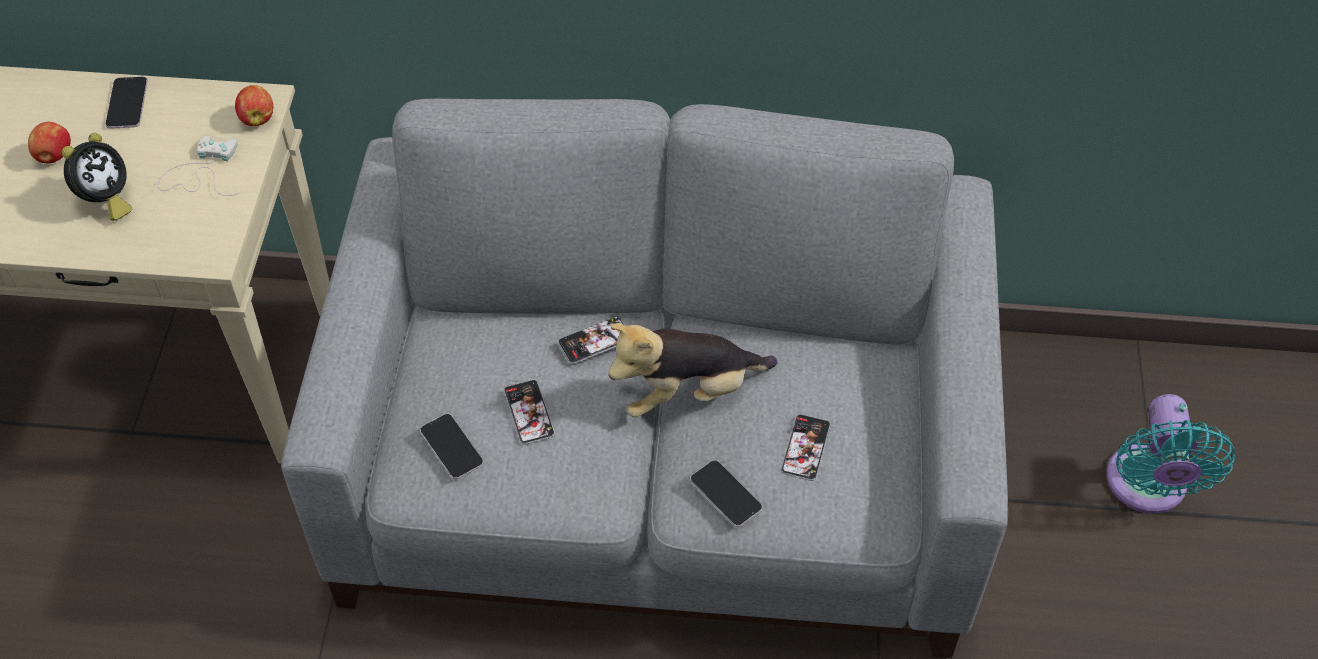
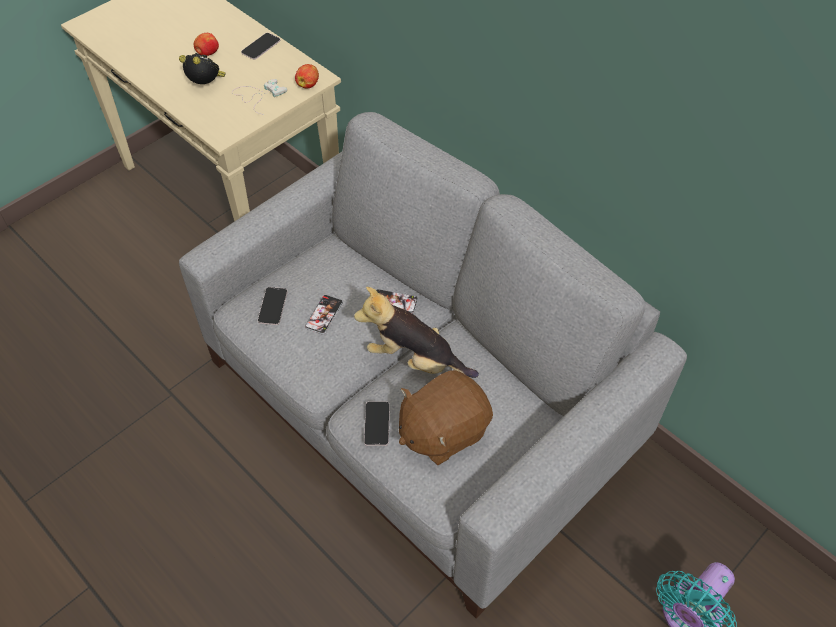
camera: 40 degrees right, 0 degrees up
alarm clock [62,133,132,221] -> alarm clock turned 135 degrees counterclockwise [179,53,225,84]
phone [781,414,831,481] -> brown plush toy [399,370,493,465]

